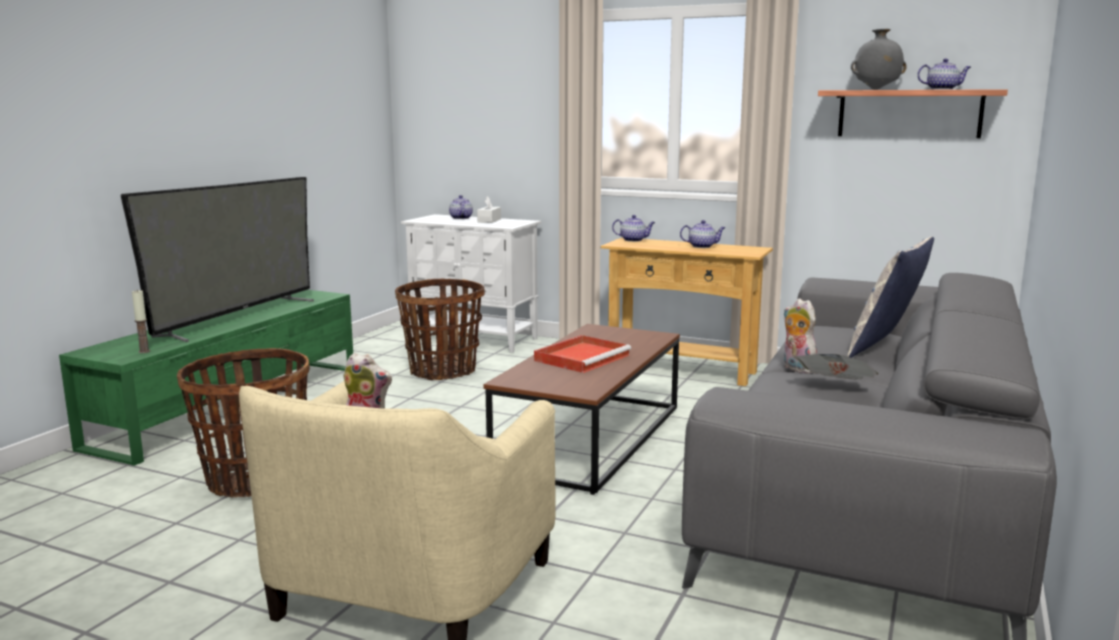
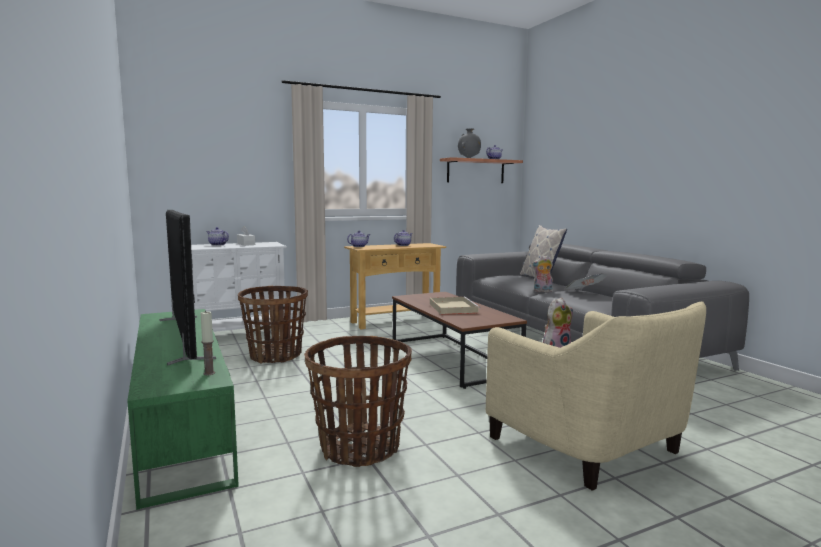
camera: 50 degrees left, 5 degrees down
red tray [534,335,631,373] -> beige tray [430,297,480,315]

